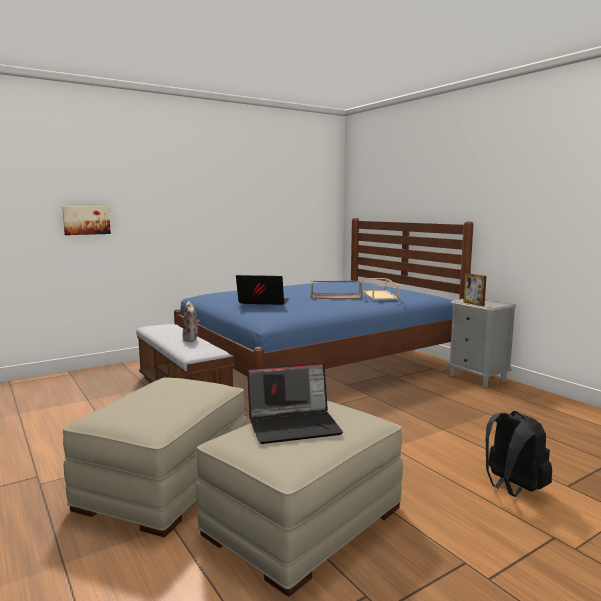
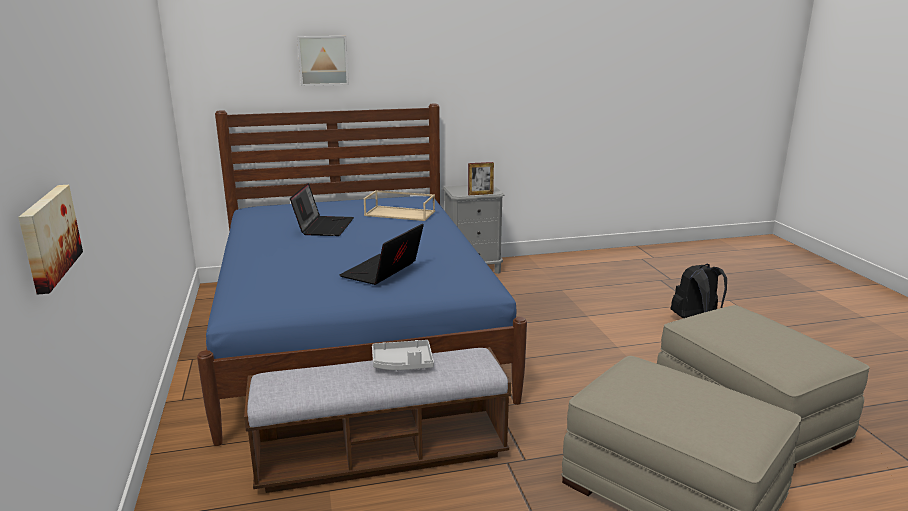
camera: 70 degrees left, 10 degrees up
plush toy [183,301,200,342] -> grey tray [372,340,434,370]
laptop [247,362,343,444] -> laptop moved to [290,183,354,236]
brown tray [311,281,363,299] -> none
none -> picture [297,36,349,86]

